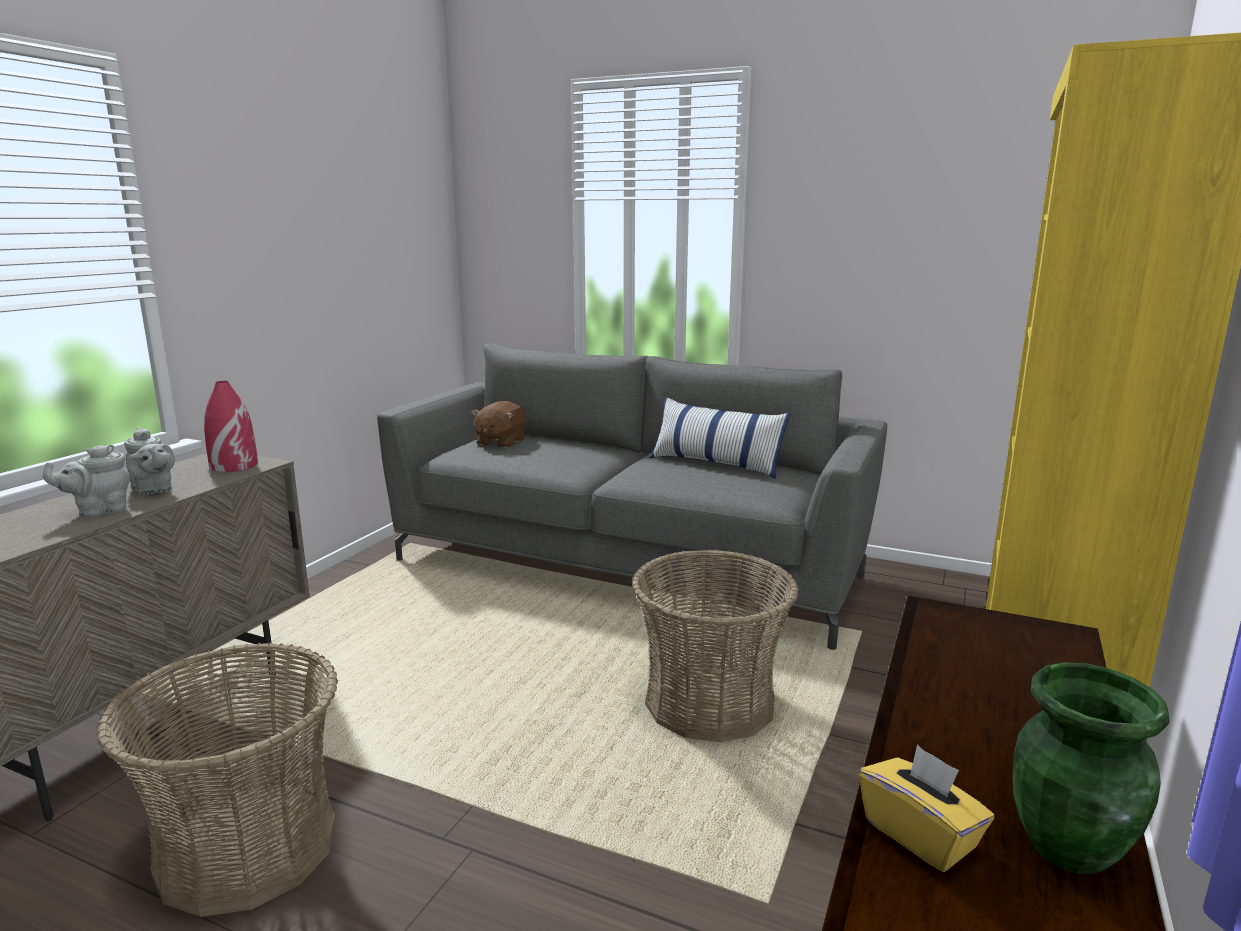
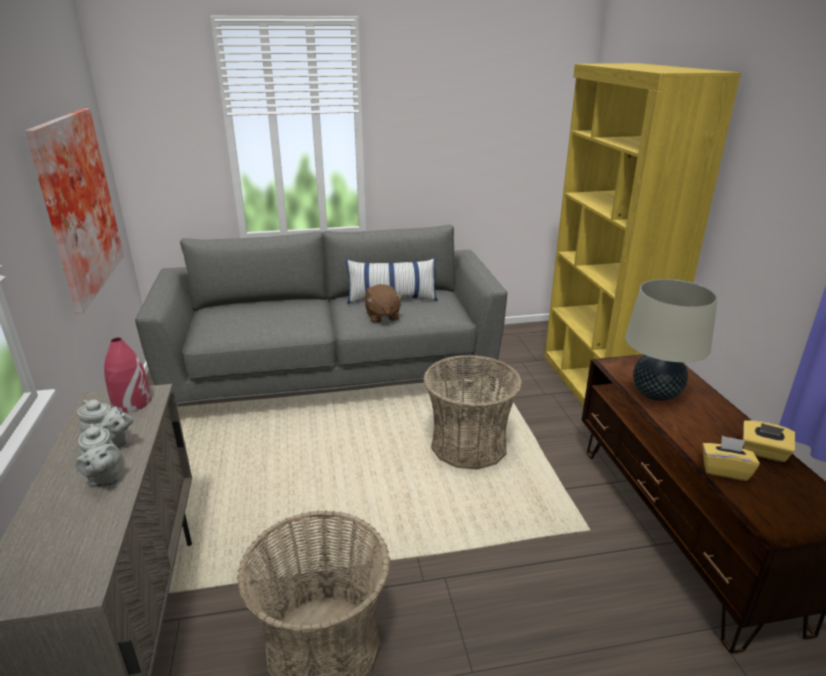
camera: 35 degrees left, 10 degrees up
grey teapot [43,445,131,517] -> grey teapot turned 45 degrees counterclockwise [75,423,120,487]
brown plush toy [471,401,526,448] -> brown plush toy moved to [364,284,403,323]
green vase [1013,662,1170,874] -> yellow tissue box [743,420,795,462]
none -> picture [25,108,124,314]
none -> beige table lamp [625,279,718,401]

